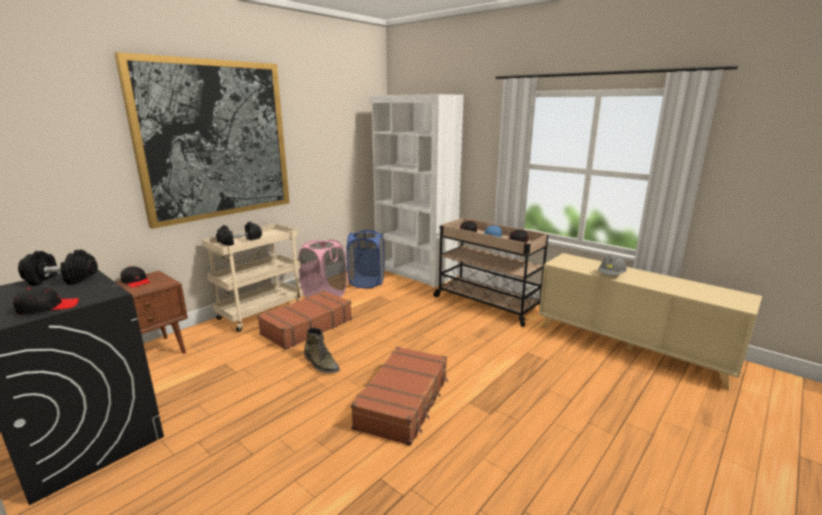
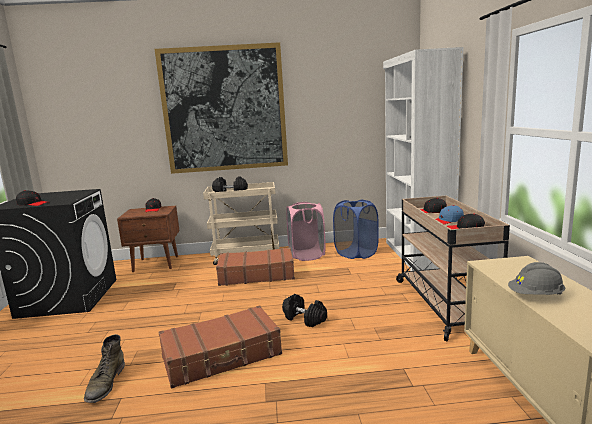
camera: 45 degrees right, 5 degrees down
black dumbbell [18,250,98,286] -> black dumbbell moved to [282,294,327,327]
green boot [304,328,340,373] -> green boot moved to [84,334,125,403]

